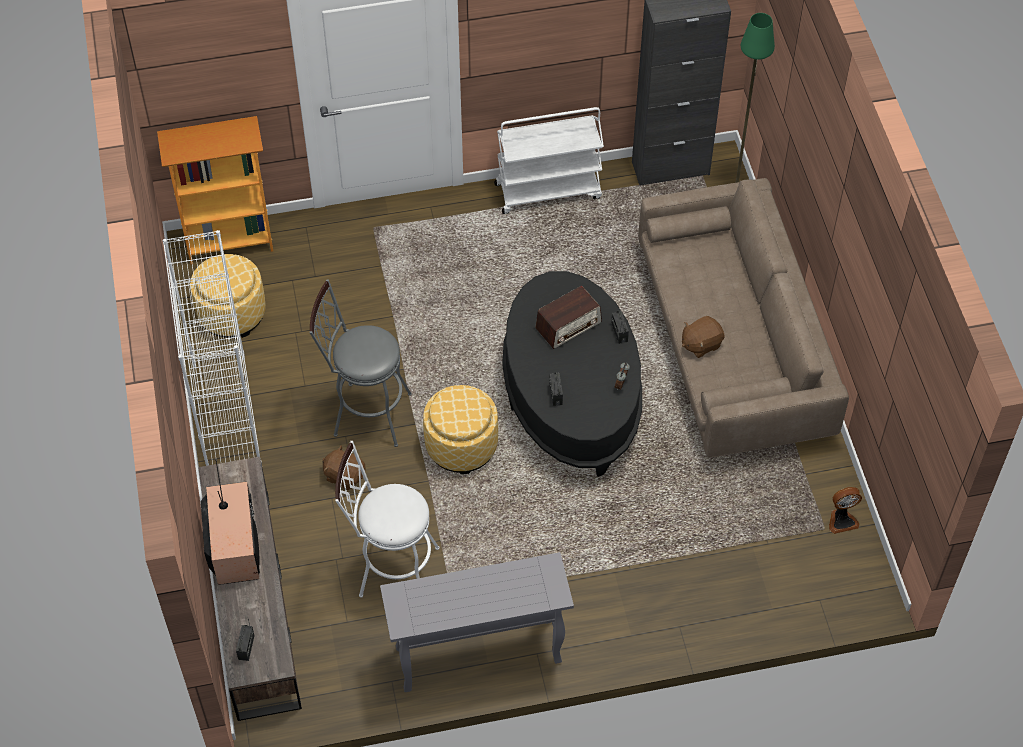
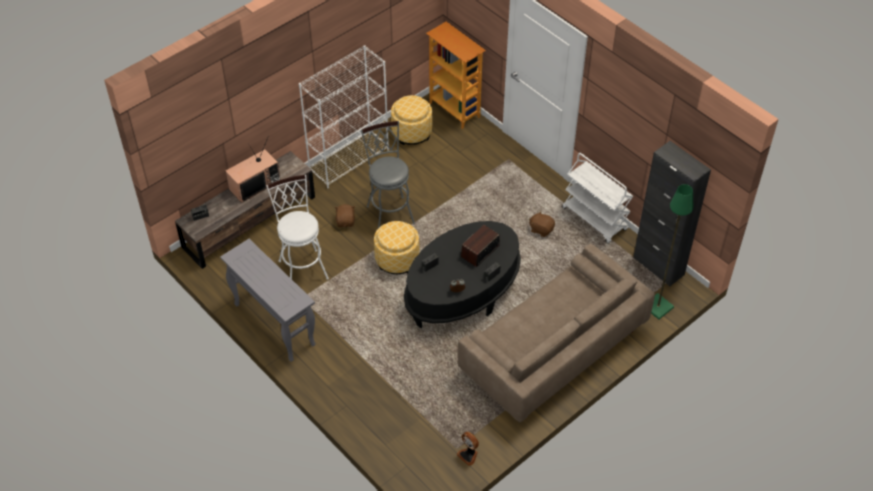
camera: 60 degrees right, 5 degrees down
radio [535,286,602,349] -> radio turned 105 degrees clockwise [461,225,500,267]
brown plush toy [682,316,725,358] -> brown plush toy moved to [529,211,555,237]

